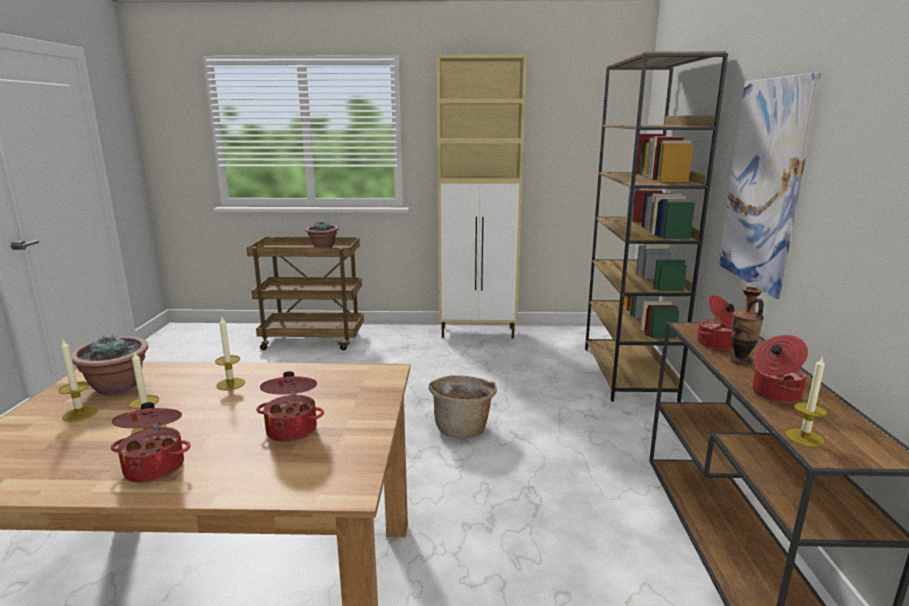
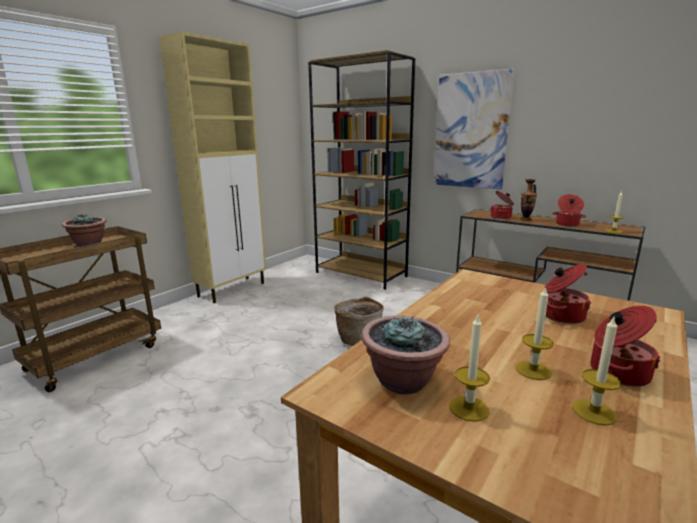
camera: 55 degrees left, 0 degrees up
candle [215,317,245,390] -> candle moved to [572,315,621,426]

